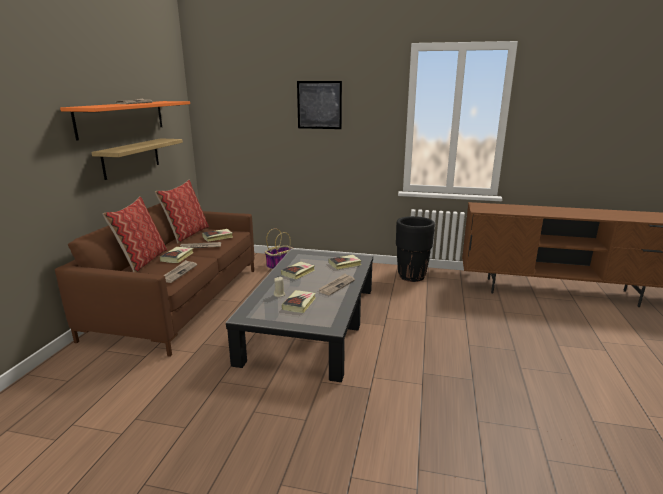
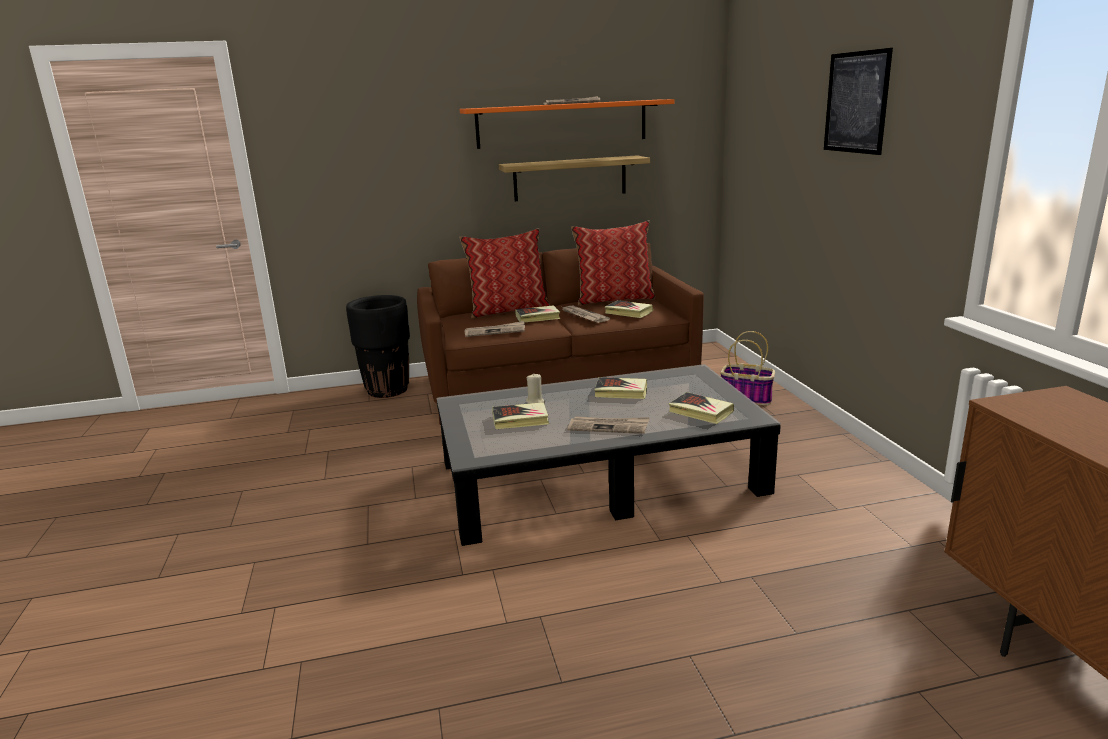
camera: 65 degrees right, 0 degrees up
black planter [396,216,435,282] -> black planter moved to [346,295,410,398]

